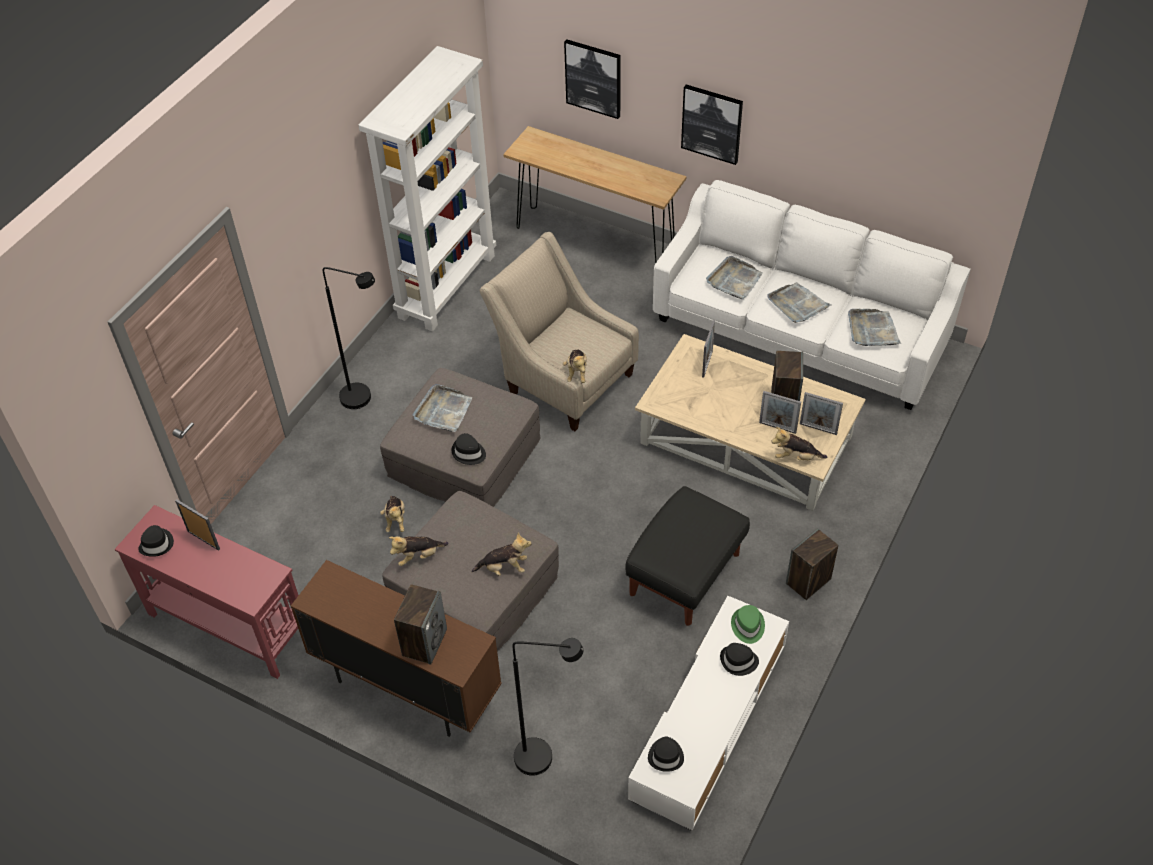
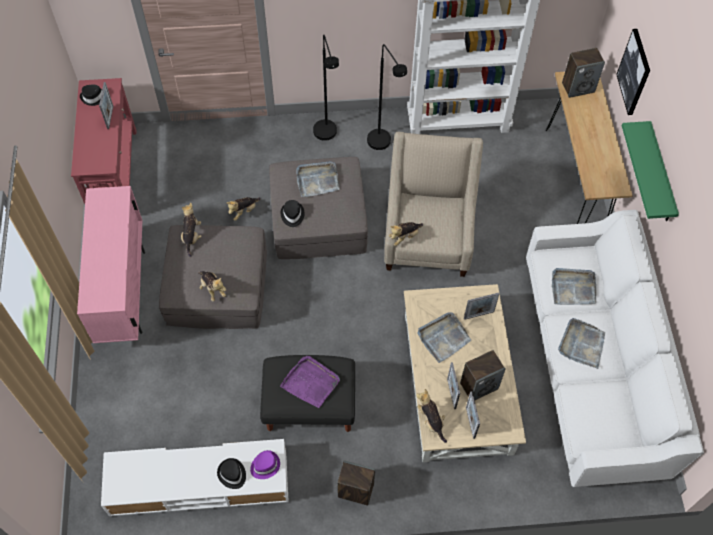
camera: 55 degrees right, 10 degrees up
brown cabinet [291,560,502,737] -> pink cabinet [77,186,145,343]
plush toy [389,536,449,566] -> plush toy turned 60 degrees clockwise [181,202,202,257]
speaker [394,584,447,665] -> speaker moved to [562,48,605,98]
black floor lamp [513,638,583,776] -> black floor lamp moved to [367,44,407,150]
black hat [648,736,684,772] -> none
picture [681,85,743,165] -> green shelf [622,121,679,221]
green hat [731,605,765,644] -> purple hat [250,450,280,479]
grey tray [848,309,901,346] -> grey tray moved to [417,312,471,363]
none -> purple tray [280,356,340,408]

